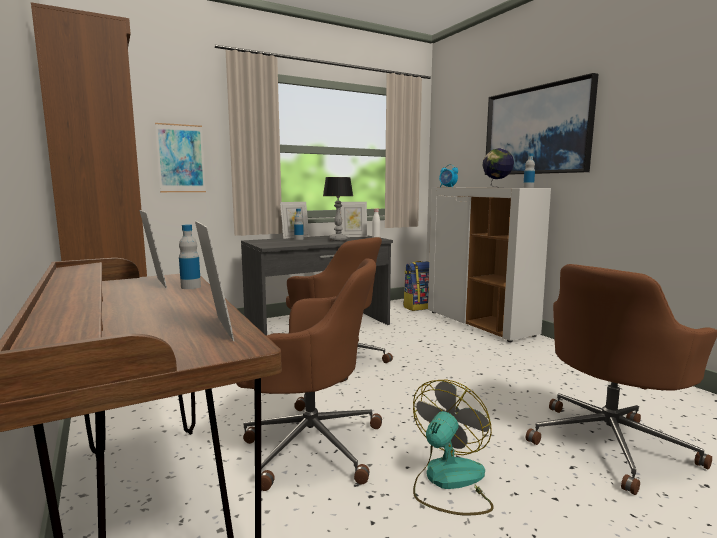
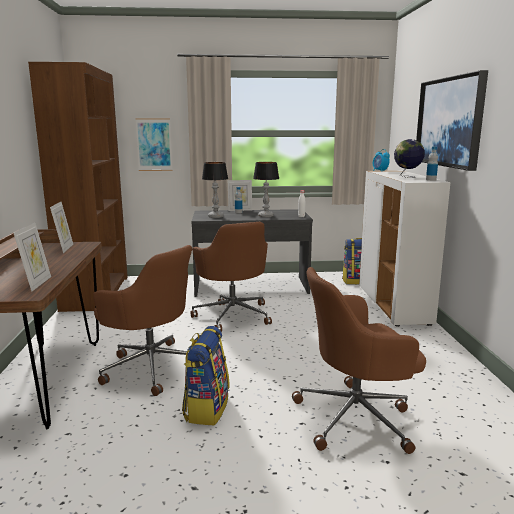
camera: 25 degrees right, 5 degrees up
bottle [179,225,201,289] -> none
picture frame [340,202,367,237] -> none
fan [413,380,494,515] -> backpack [182,326,230,426]
none -> table lamp [202,162,228,218]

